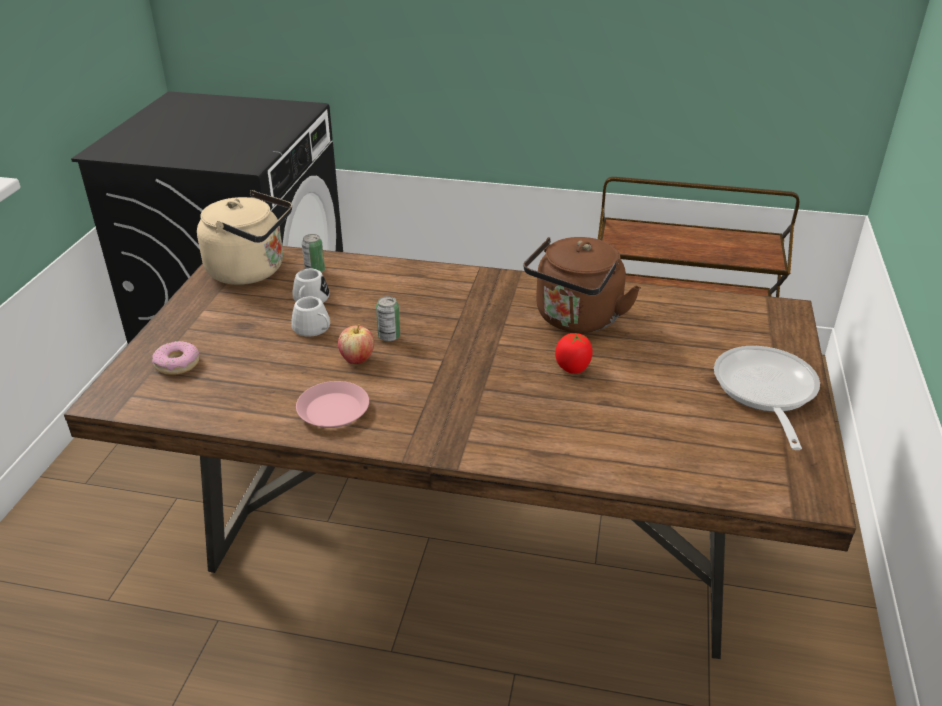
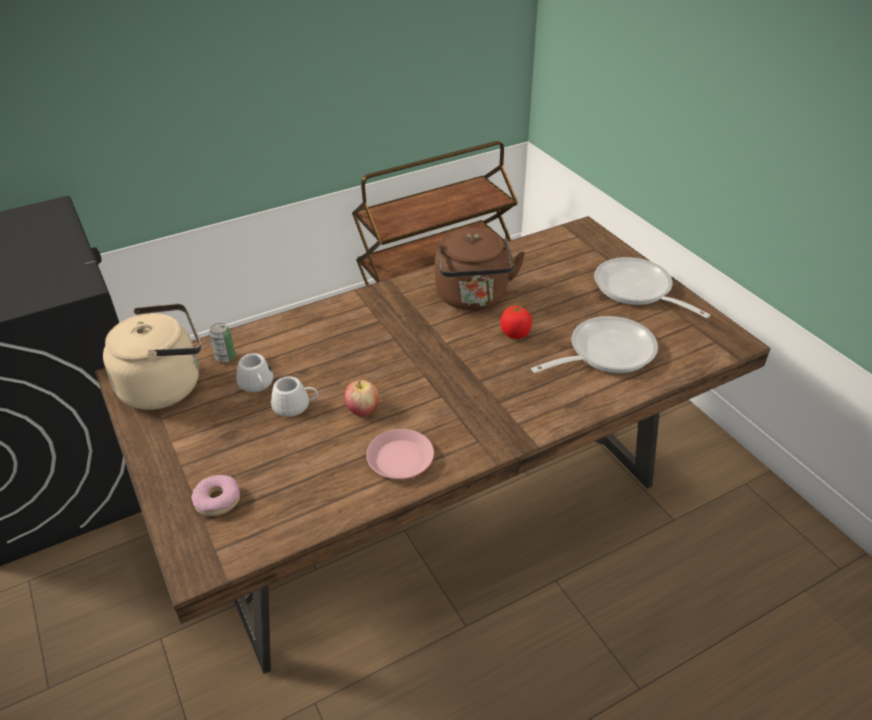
camera: 40 degrees left, 5 degrees up
can [376,296,400,342] -> none
none -> frying pan [531,316,658,373]

